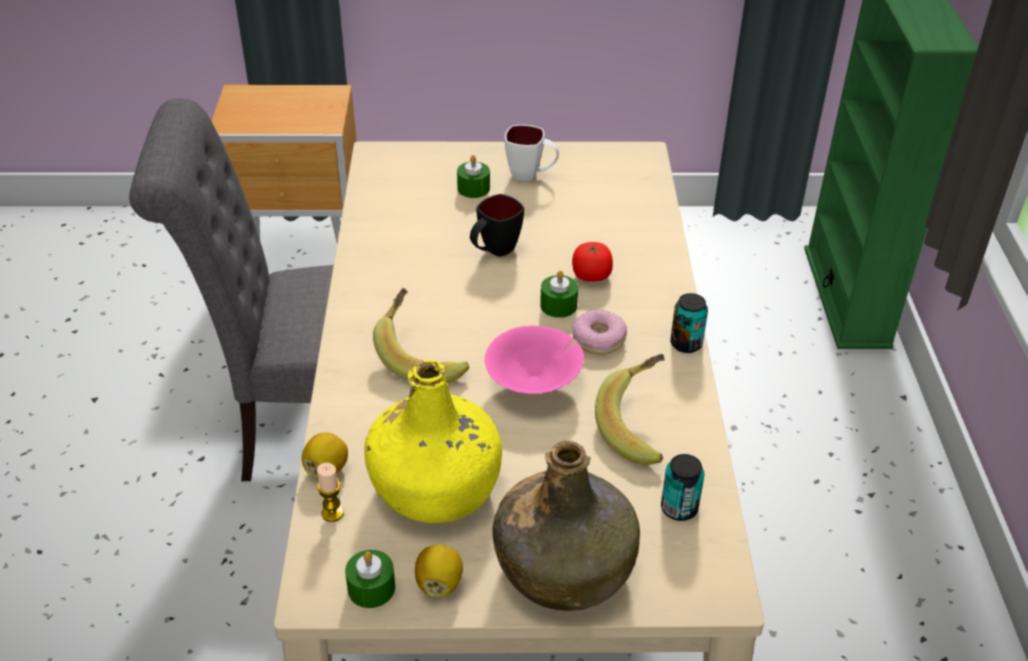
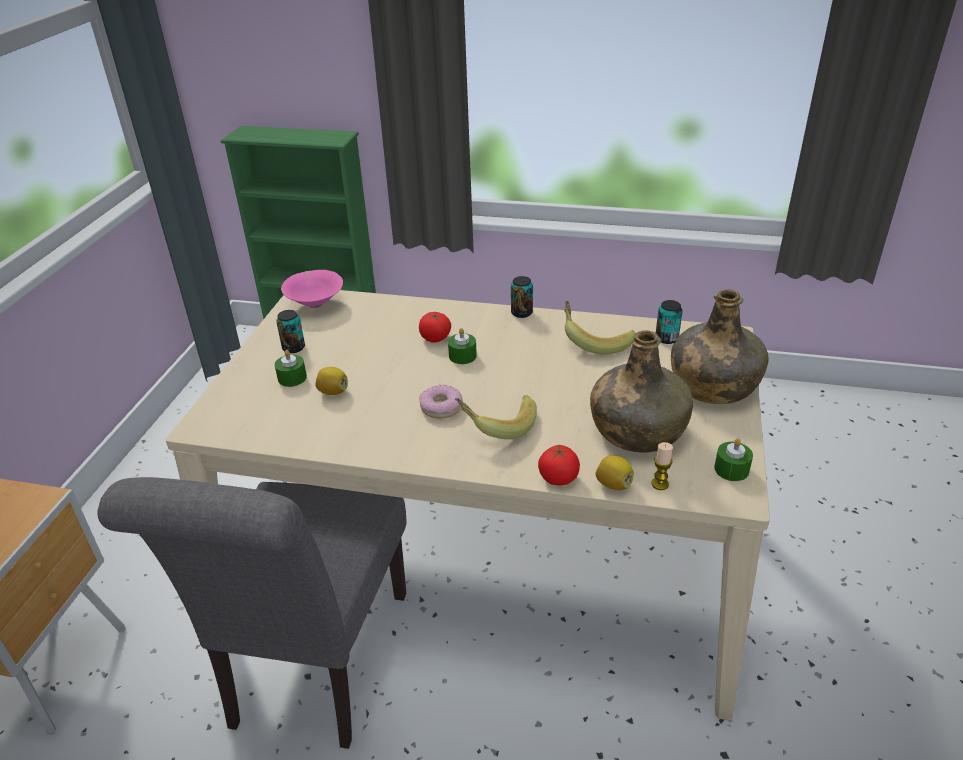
camera: 75 degrees left, 5 degrees down
yellow bottle [364,360,502,523] -> green bottle [590,330,693,453]
lemon [415,544,463,597] -> lemon moved to [315,367,348,395]
black mug [470,194,524,257] -> none
pink bowl [484,325,584,394] -> pink bowl moved to [281,270,343,308]
white mug [505,125,559,181] -> can [276,310,305,353]
donut [573,309,627,355] -> donut moved to [419,385,463,419]
none -> tomato [538,444,580,486]

